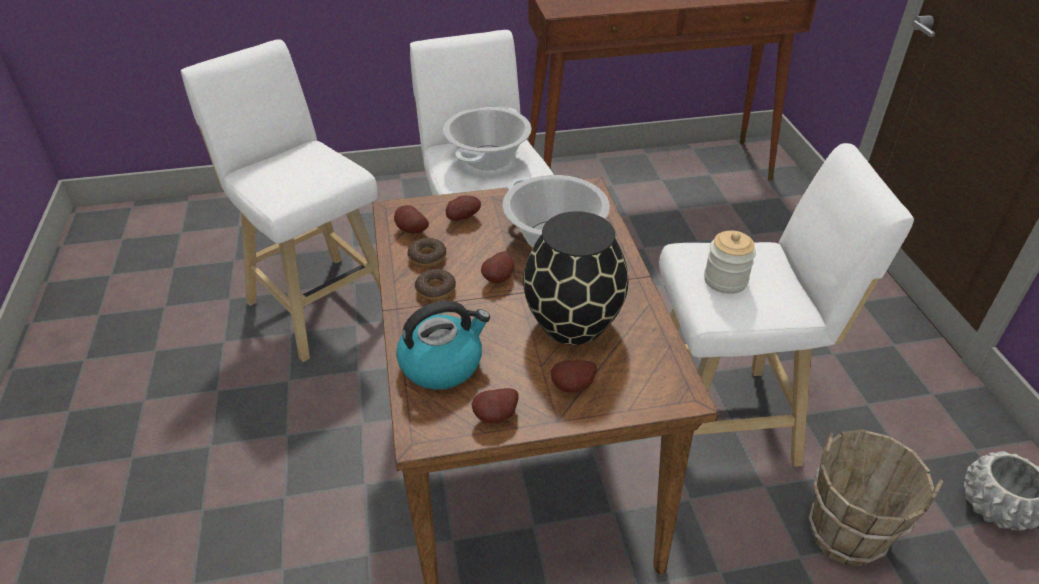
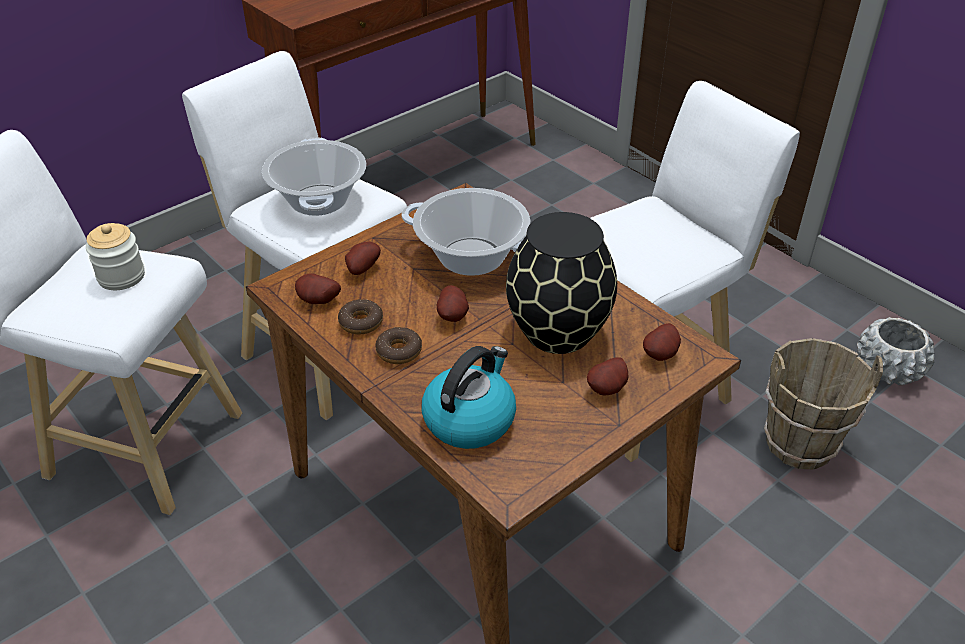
camera: 30 degrees left, 0 degrees up
potato [471,388,519,423] -> potato moved to [643,323,681,361]
jar [704,231,756,294] -> jar moved to [86,223,145,290]

